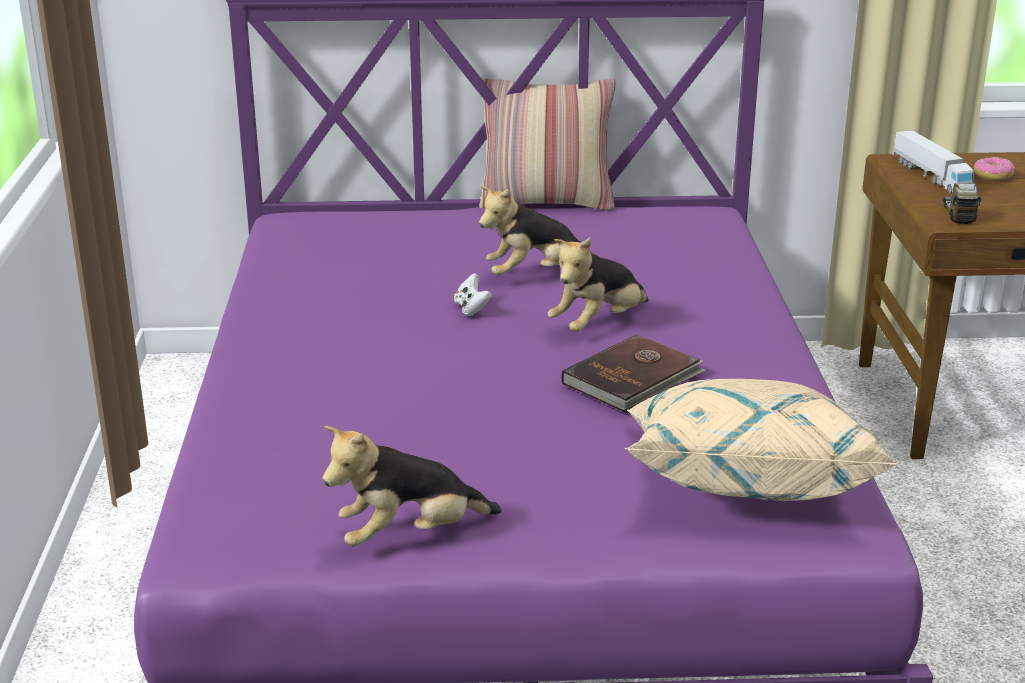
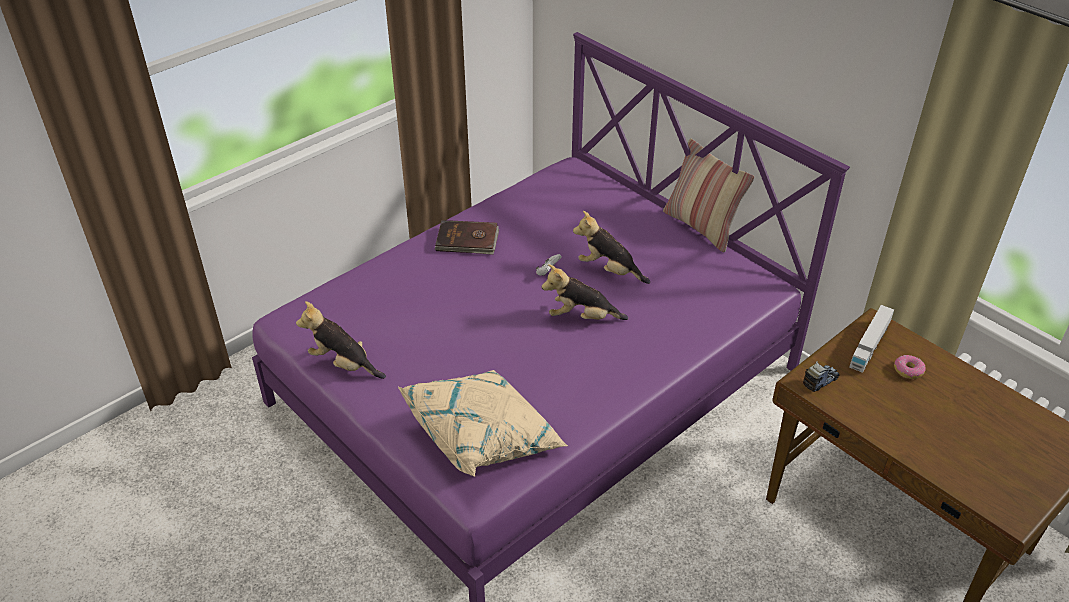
camera: 50 degrees right, 15 degrees up
brown book [561,334,706,412] -> brown book moved to [434,220,499,255]

